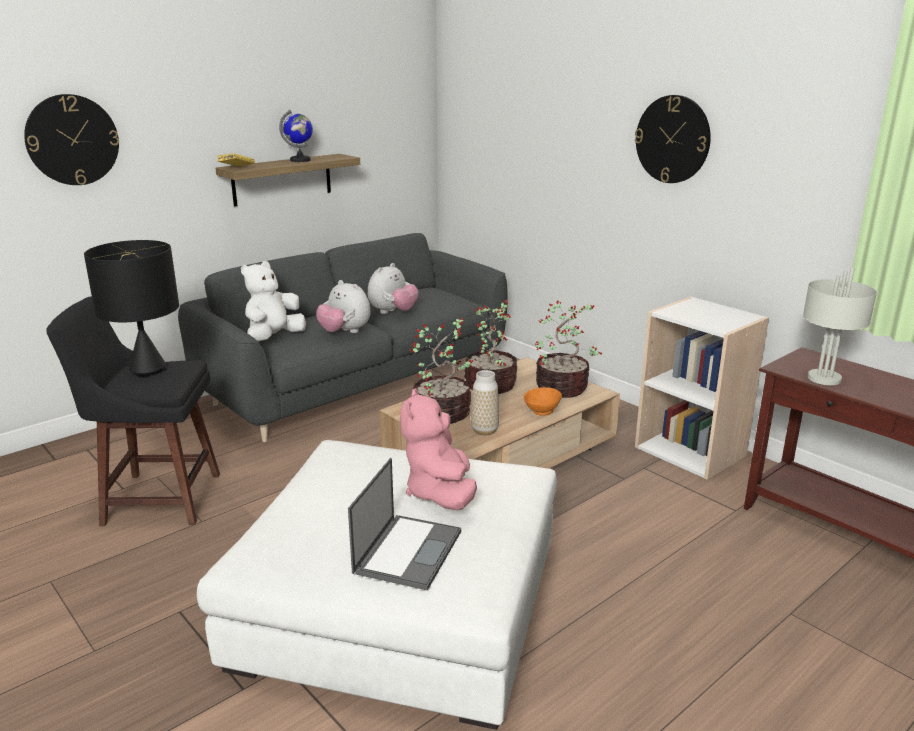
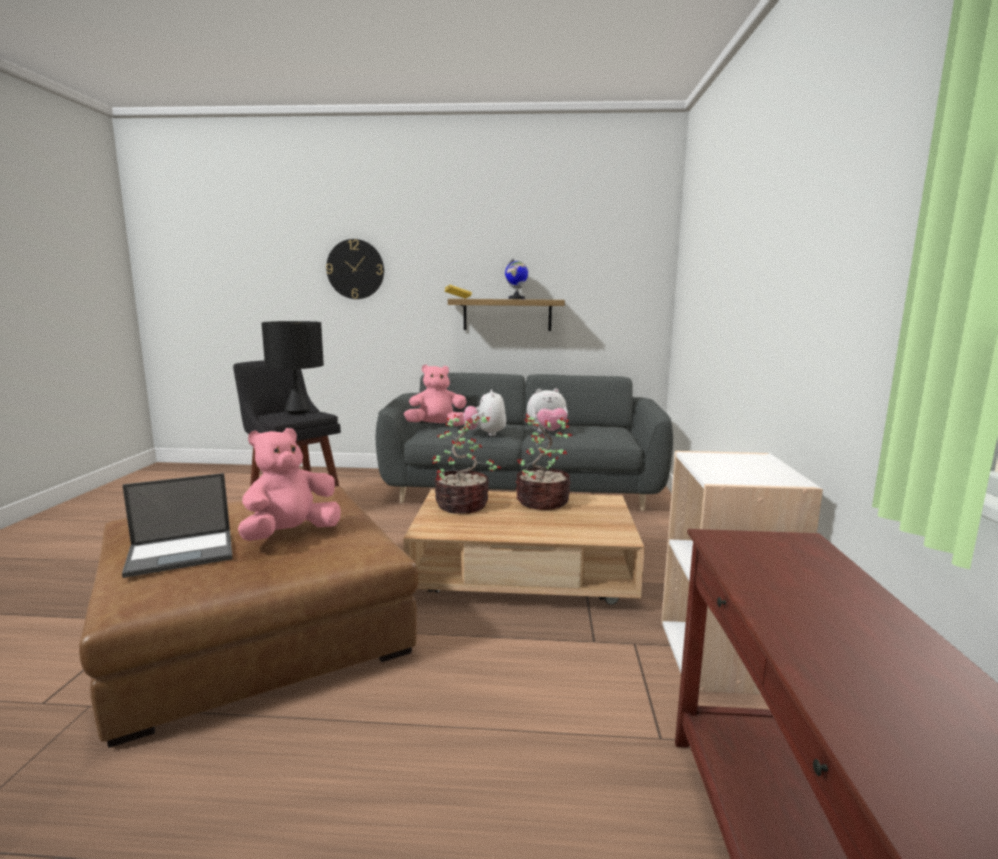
camera: 45 degrees right, 10 degrees down
white ottoman [197,440,557,730] -> brown ottoman [79,486,418,748]
white plush toy [241,261,306,341] -> pink plush toy [404,364,467,426]
vase [471,370,499,435] -> none
orange bowl [523,387,562,416] -> none
potted plant [535,300,602,398] -> none
wall clock [635,95,711,183] -> none
grey table lamp [803,268,877,385] -> none

